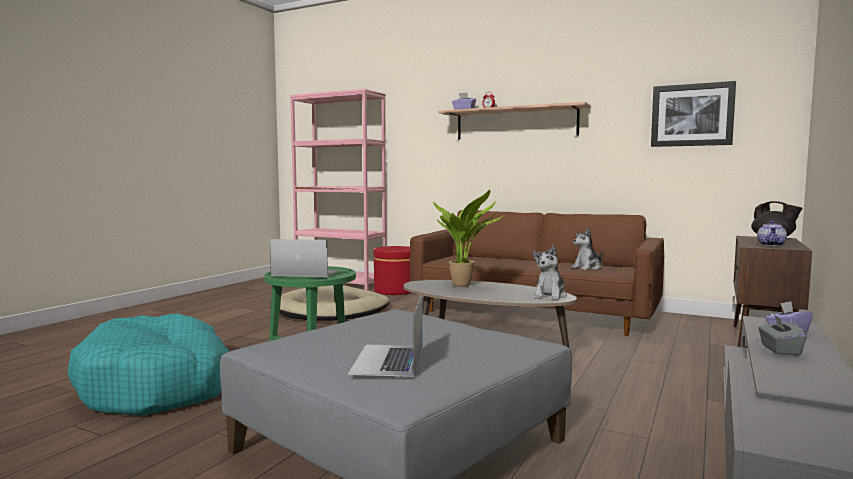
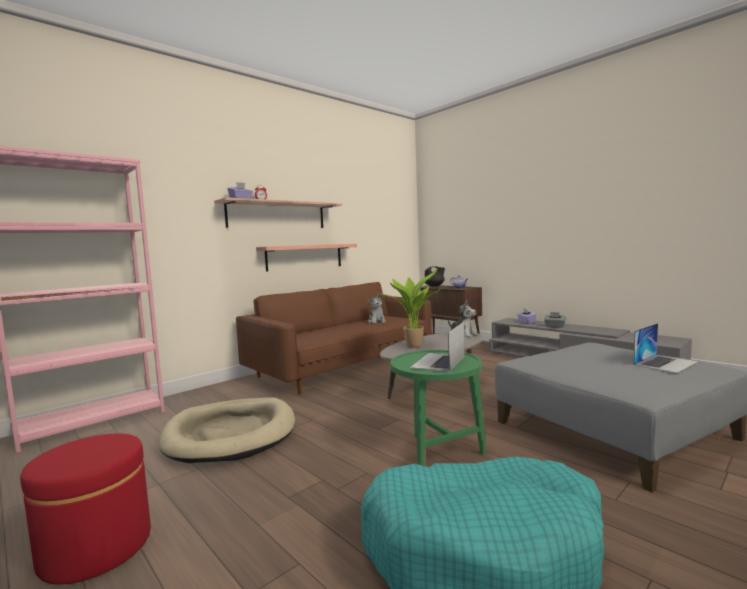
camera: 70 degrees left, 0 degrees up
laptop [348,294,422,377] -> laptop turned 60 degrees counterclockwise [633,323,698,373]
red ottoman [374,246,411,295] -> red ottoman moved to [20,433,151,585]
picture [651,81,736,147] -> none
none -> shelf [256,244,357,272]

